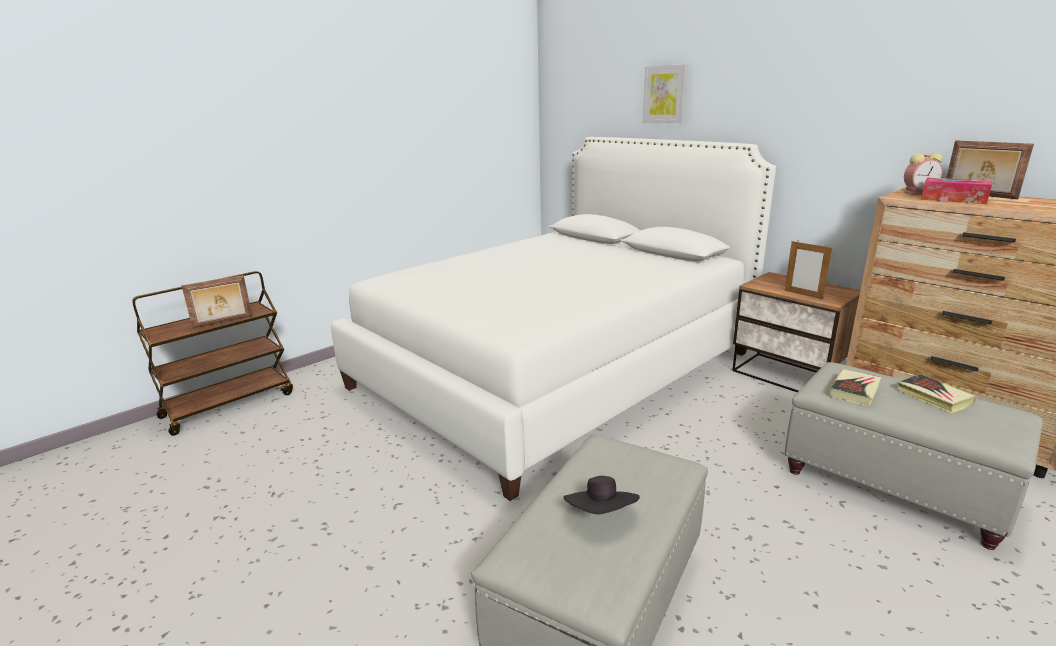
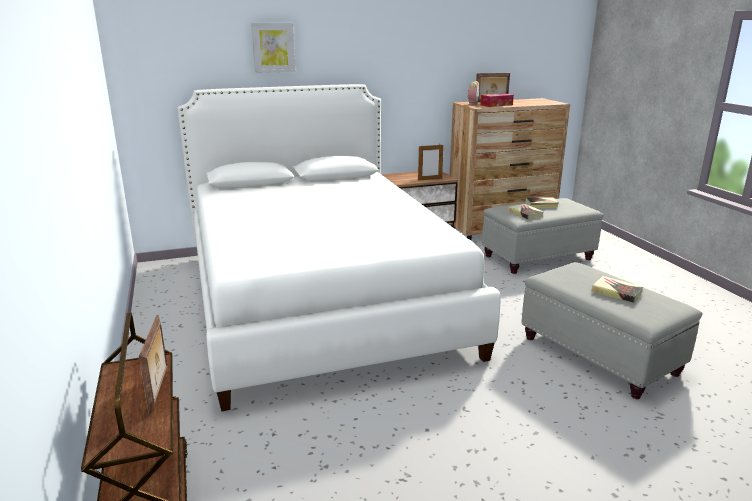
camera: 65 degrees left, 0 degrees up
black hat [563,476,640,514] -> book [591,276,643,303]

